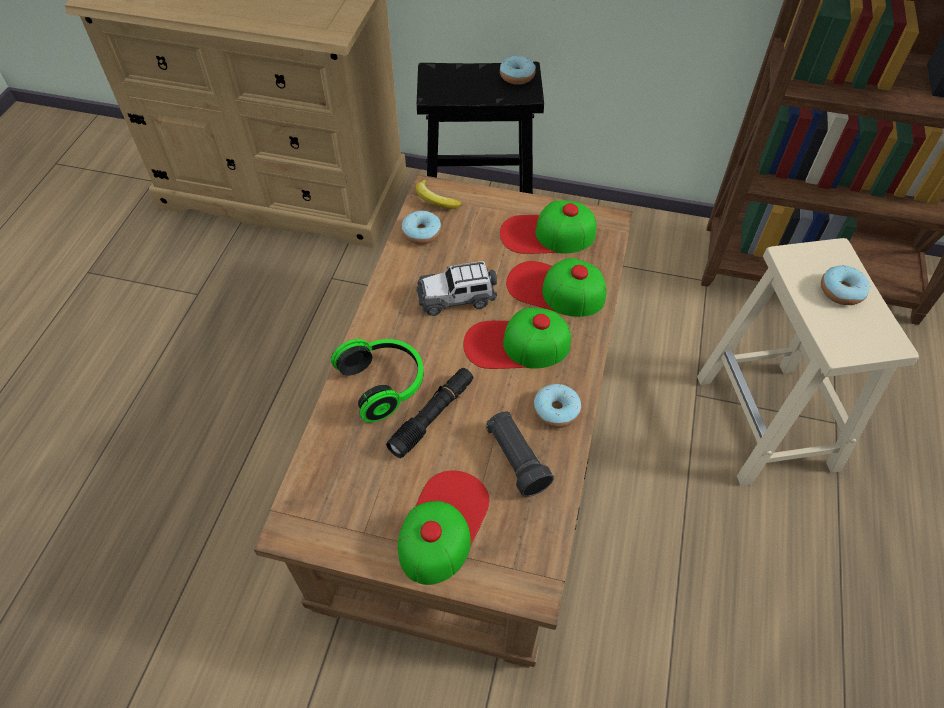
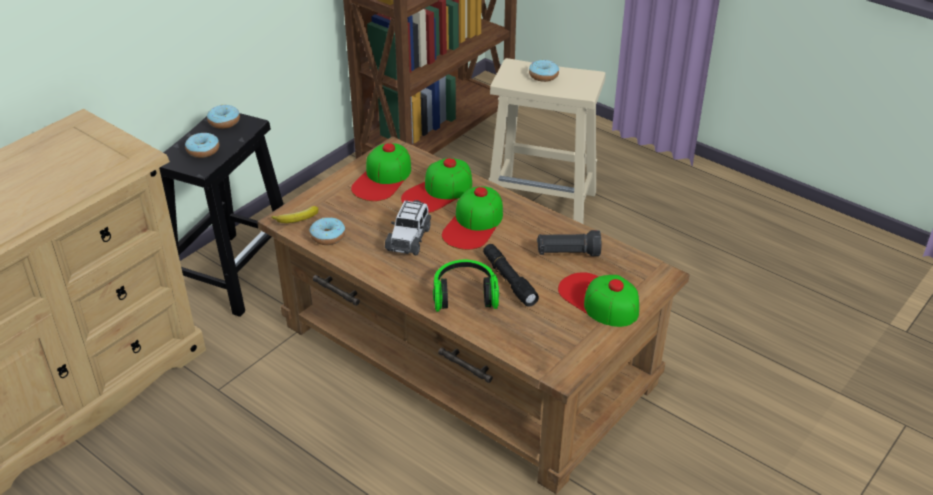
camera: 65 degrees left, 15 degrees down
donut [533,384,581,428] -> donut moved to [185,133,219,158]

